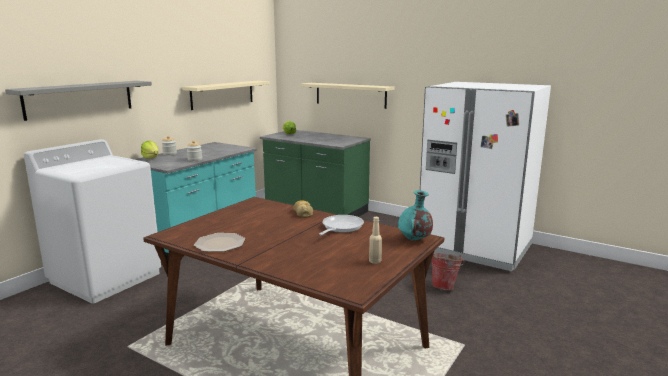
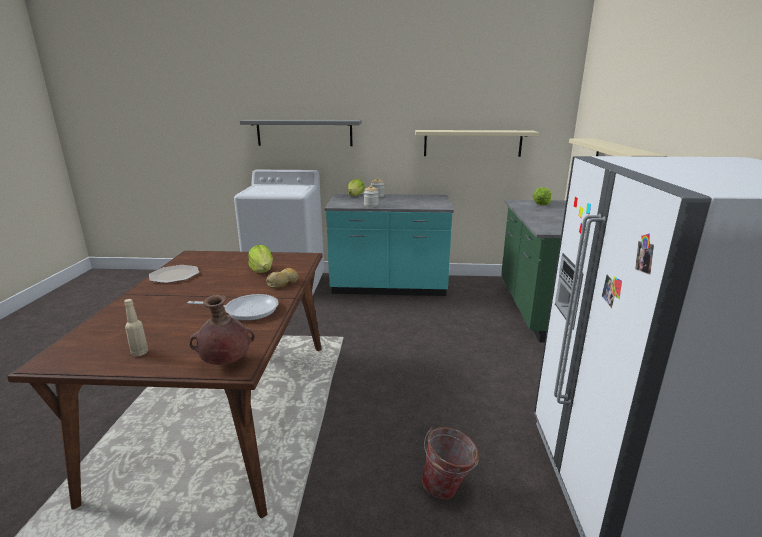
camera: 60 degrees right, 5 degrees up
turquoise vase [398,190,433,240] -> brown vase [190,295,255,365]
none -> lettuce [248,245,273,273]

